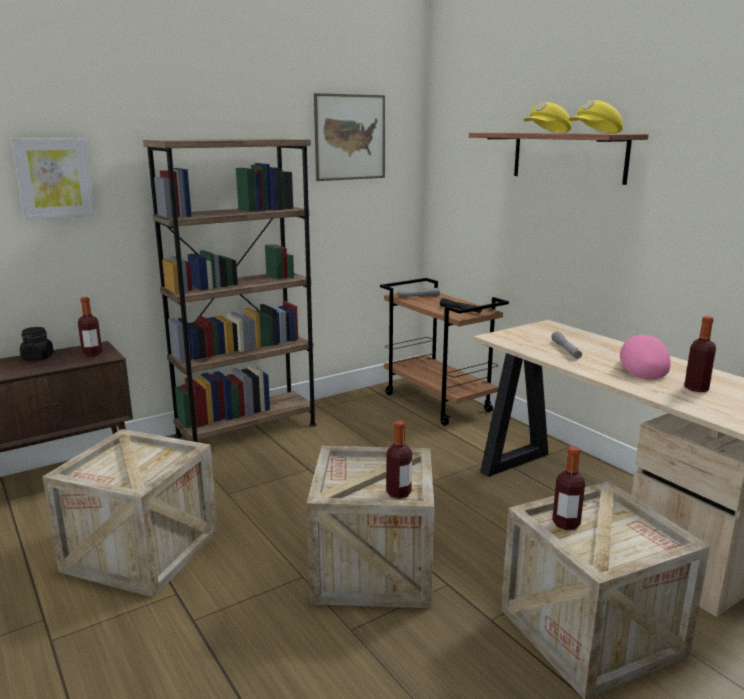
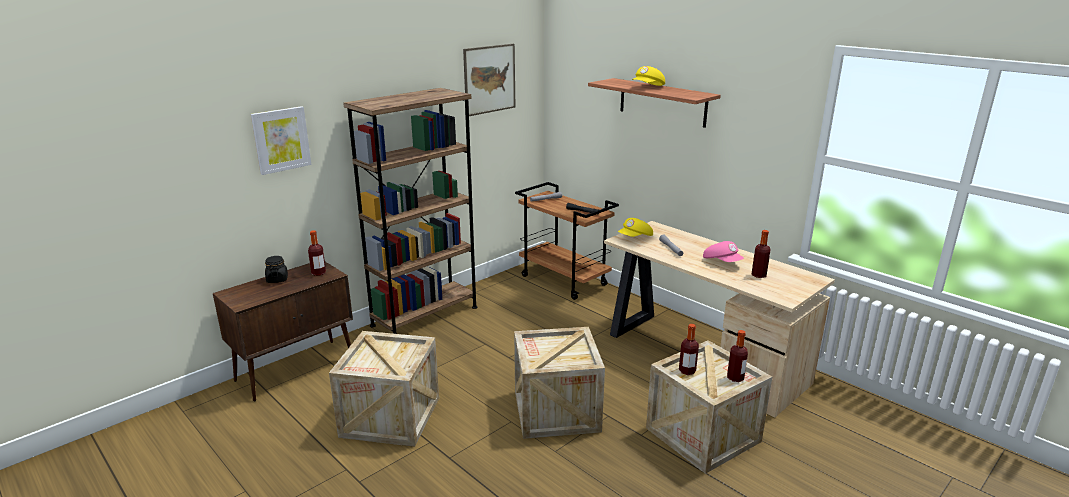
camera: 10 degrees left, 5 degrees up
bottle [386,420,412,499] -> bottle moved to [727,330,748,382]
yellow cap [569,100,623,133] -> yellow cap moved to [618,218,653,237]
pink cap [620,334,671,380] -> pink cap turned 150 degrees clockwise [703,241,744,262]

